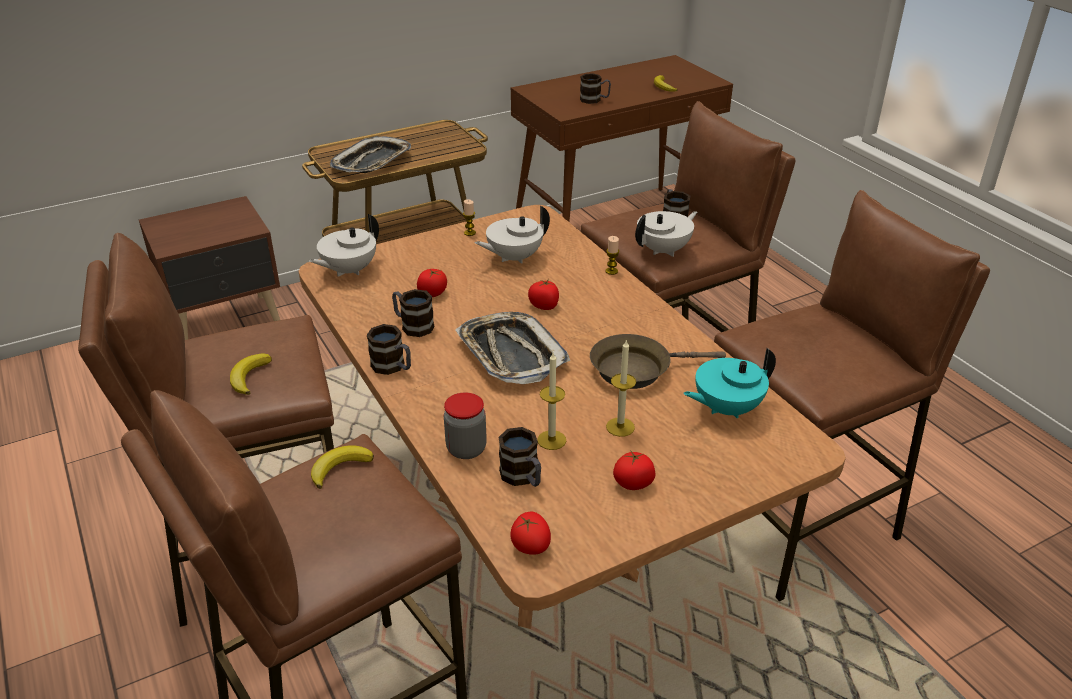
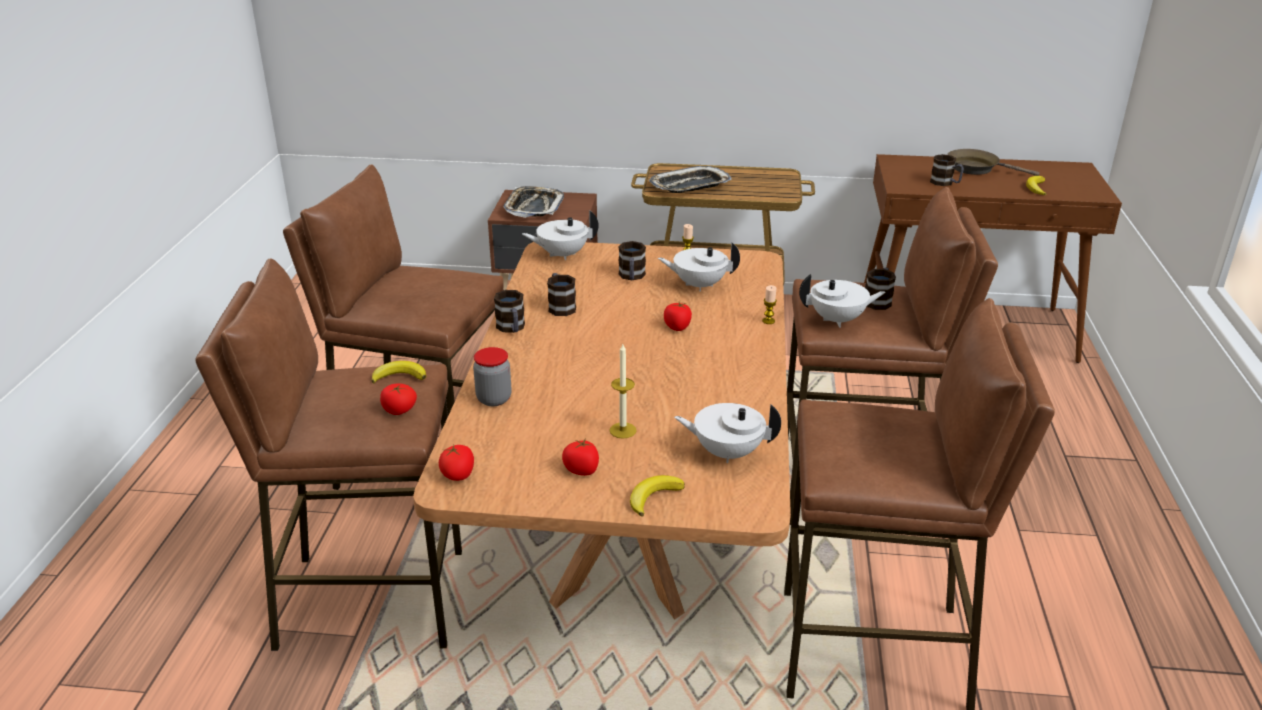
camera: 35 degrees right, 5 degrees down
banana [230,353,272,395] -> banana moved to [630,475,685,517]
tomato [417,269,447,297] -> tomato moved to [380,383,417,415]
tray [455,312,570,384] -> tray moved to [503,186,564,218]
mug [498,427,541,487] -> mug moved to [618,241,646,280]
candle [537,353,566,450] -> none
brown frying pan [590,334,726,389] -> brown frying pan moved to [947,149,1040,176]
turquoise teapot [683,348,776,418] -> white teapot [674,403,781,463]

